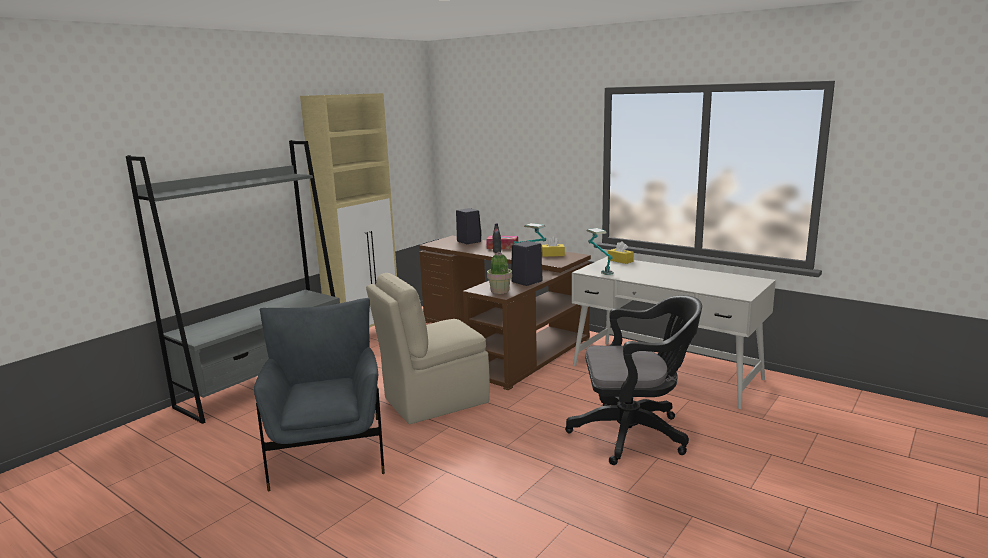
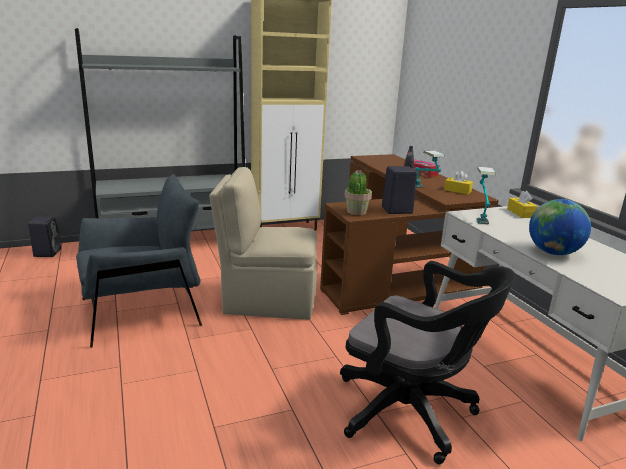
camera: 30 degrees right, 5 degrees up
grey armchair [254,298,385,492] -> grey armchair turned 45 degrees clockwise [76,174,202,348]
black speaker [456,208,482,244] -> black speaker moved to [28,217,61,257]
none -> globe [529,199,591,255]

